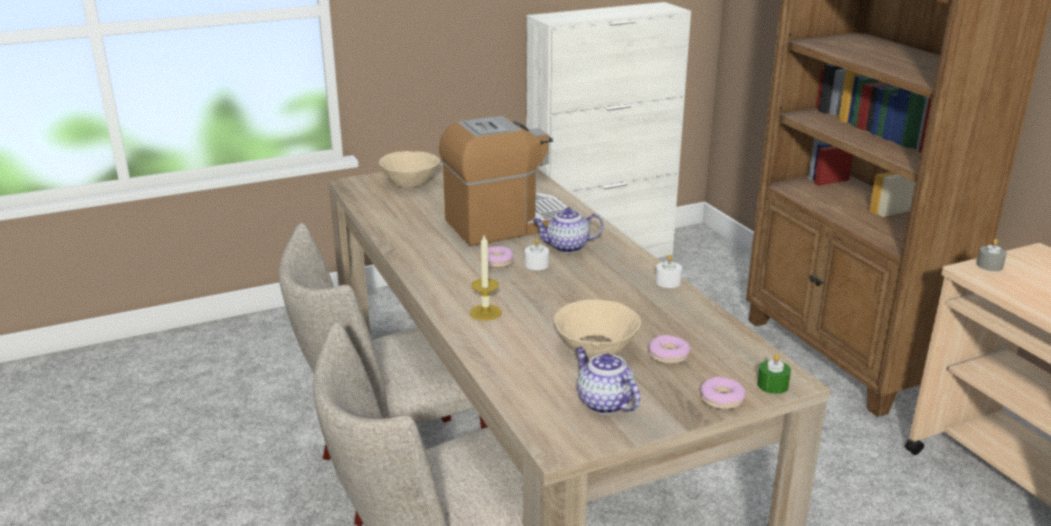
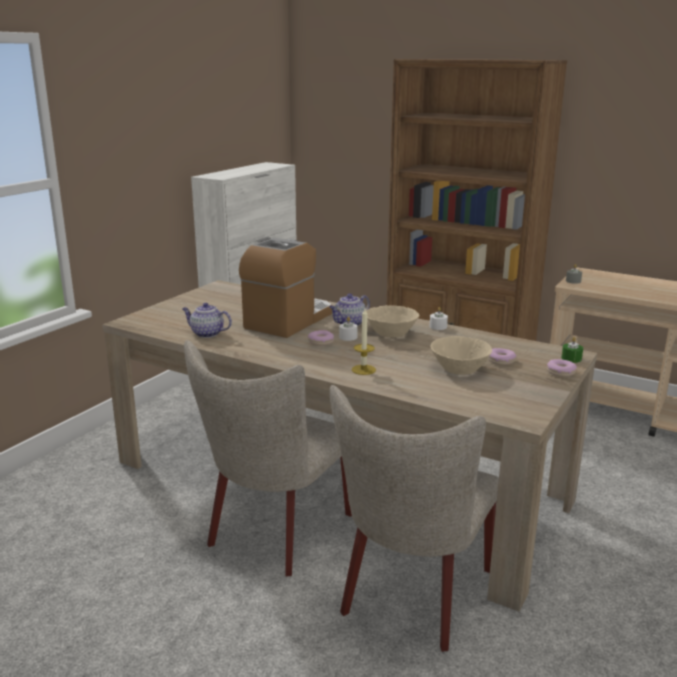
camera: 35 degrees left, 5 degrees down
beige bowl [379,151,440,187] -> beige bowl moved to [366,305,419,338]
teapot [576,347,640,414] -> teapot moved to [182,303,232,338]

